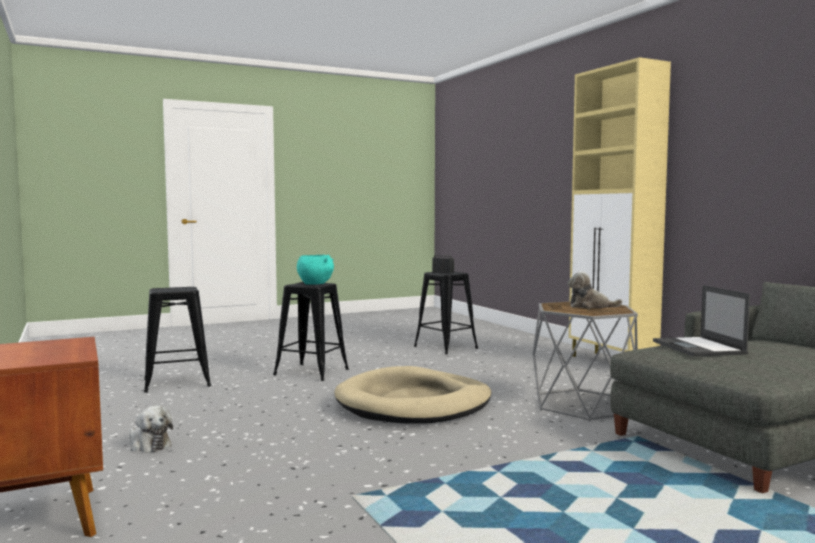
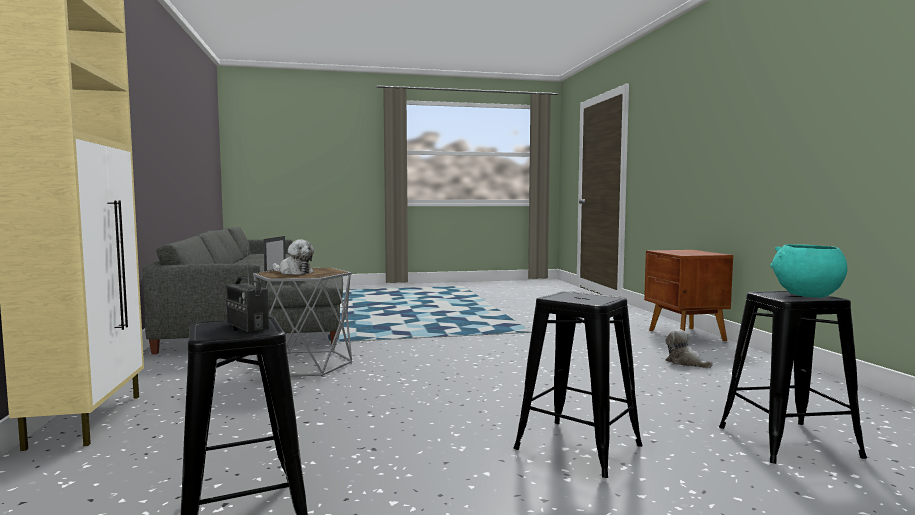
camera: 165 degrees left, 0 degrees up
turquoise bowl [297,255,334,285] -> turquoise bowl moved to [770,244,848,298]
beige dog bed [334,366,492,424] -> none

